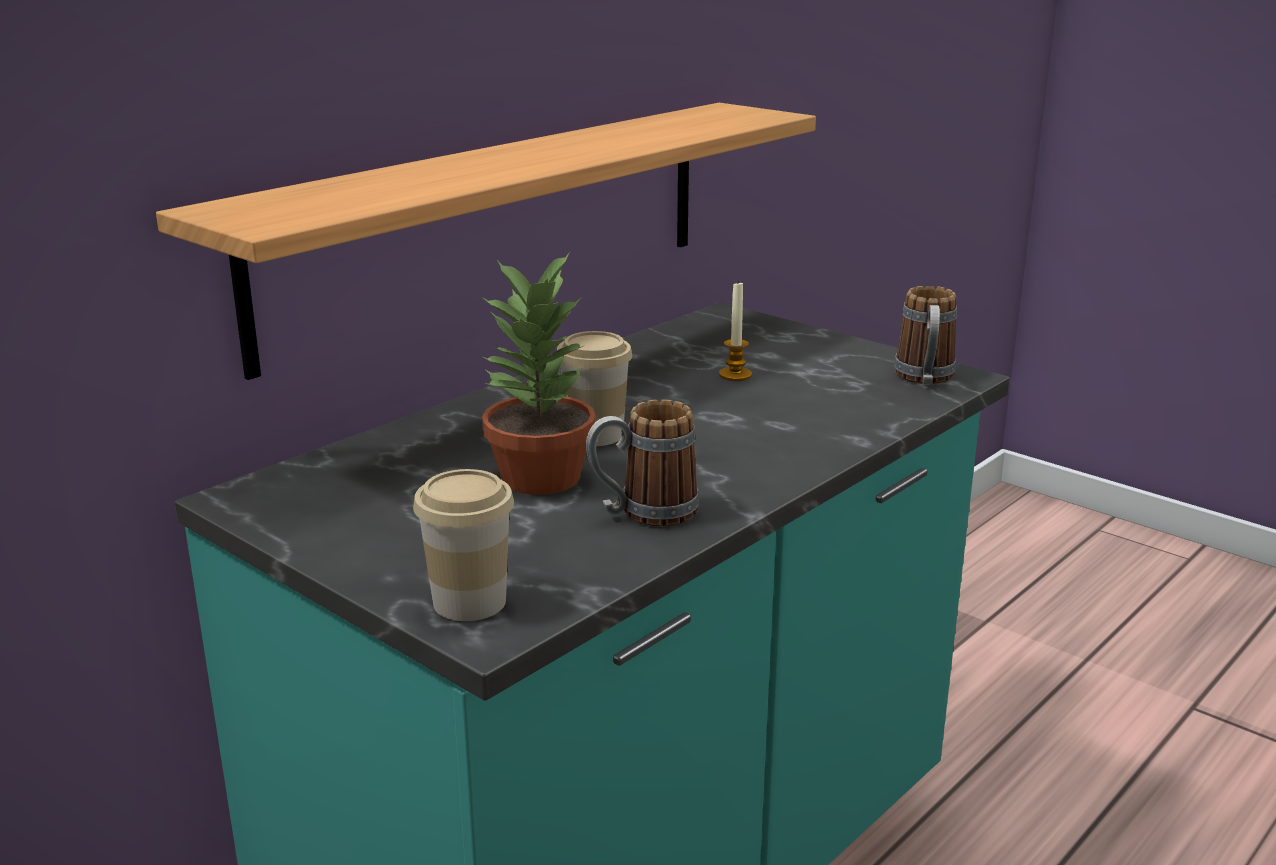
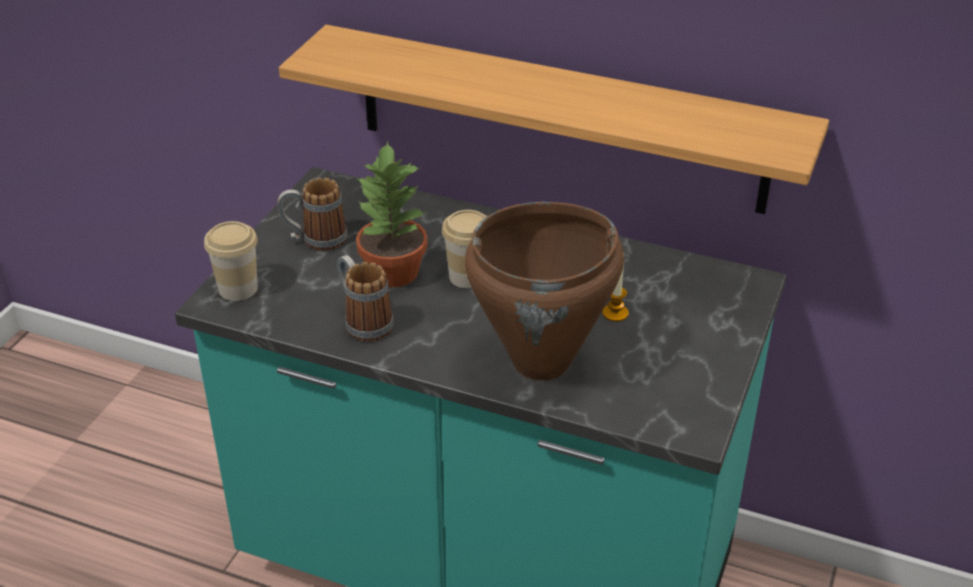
camera: 70 degrees right, 15 degrees up
mug [894,286,957,384] -> mug moved to [277,178,347,251]
none -> brown cooking pot [465,202,624,381]

